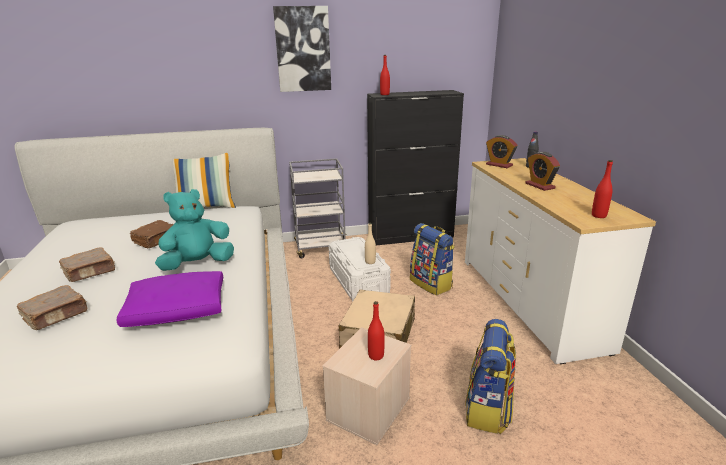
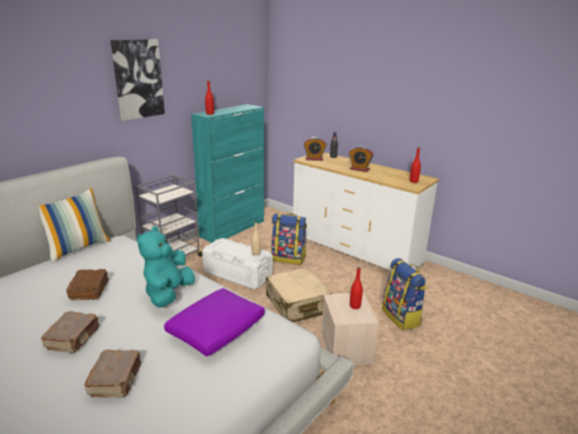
camera: 40 degrees left, 0 degrees up
black cabinet [367,90,464,246] -> turquoise cabinet [191,104,264,243]

